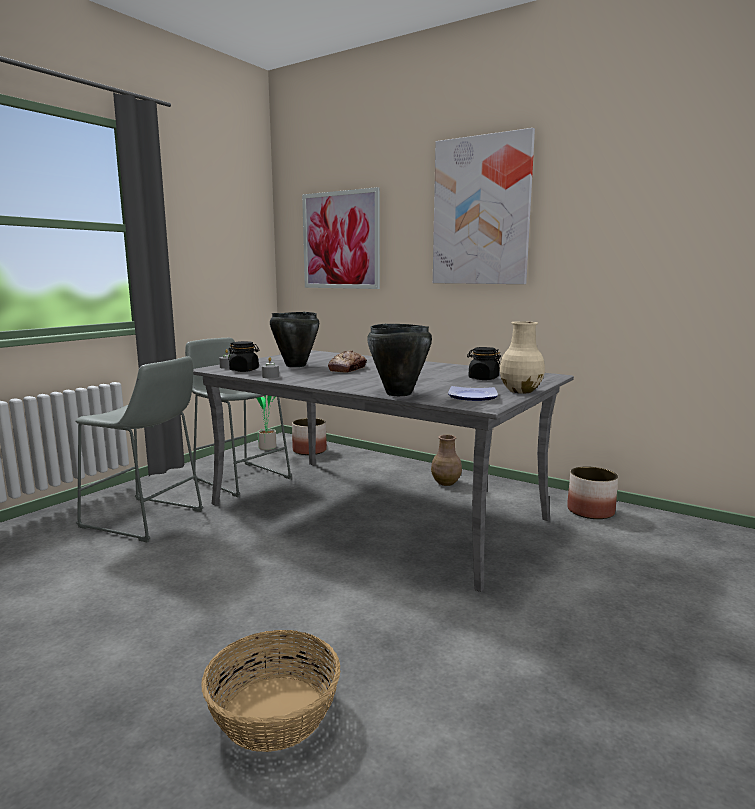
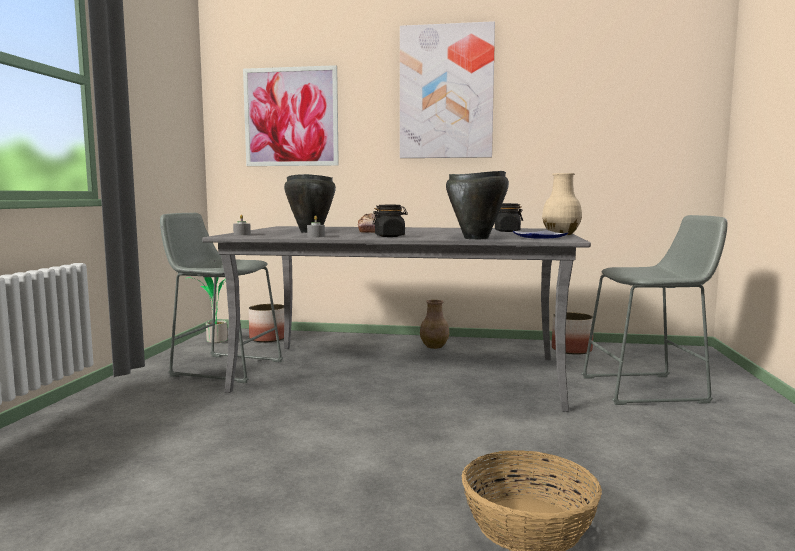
camera: 25 degrees left, 5 degrees down
grey stool [75,356,204,542] -> grey stool moved to [582,215,728,405]
black jar [228,341,259,372] -> black jar moved to [373,205,408,237]

